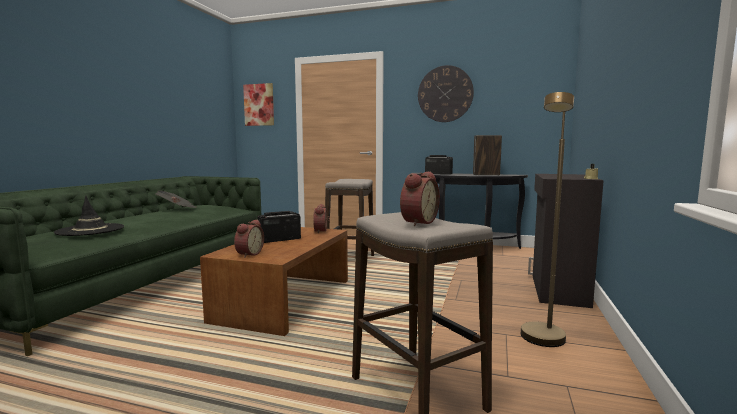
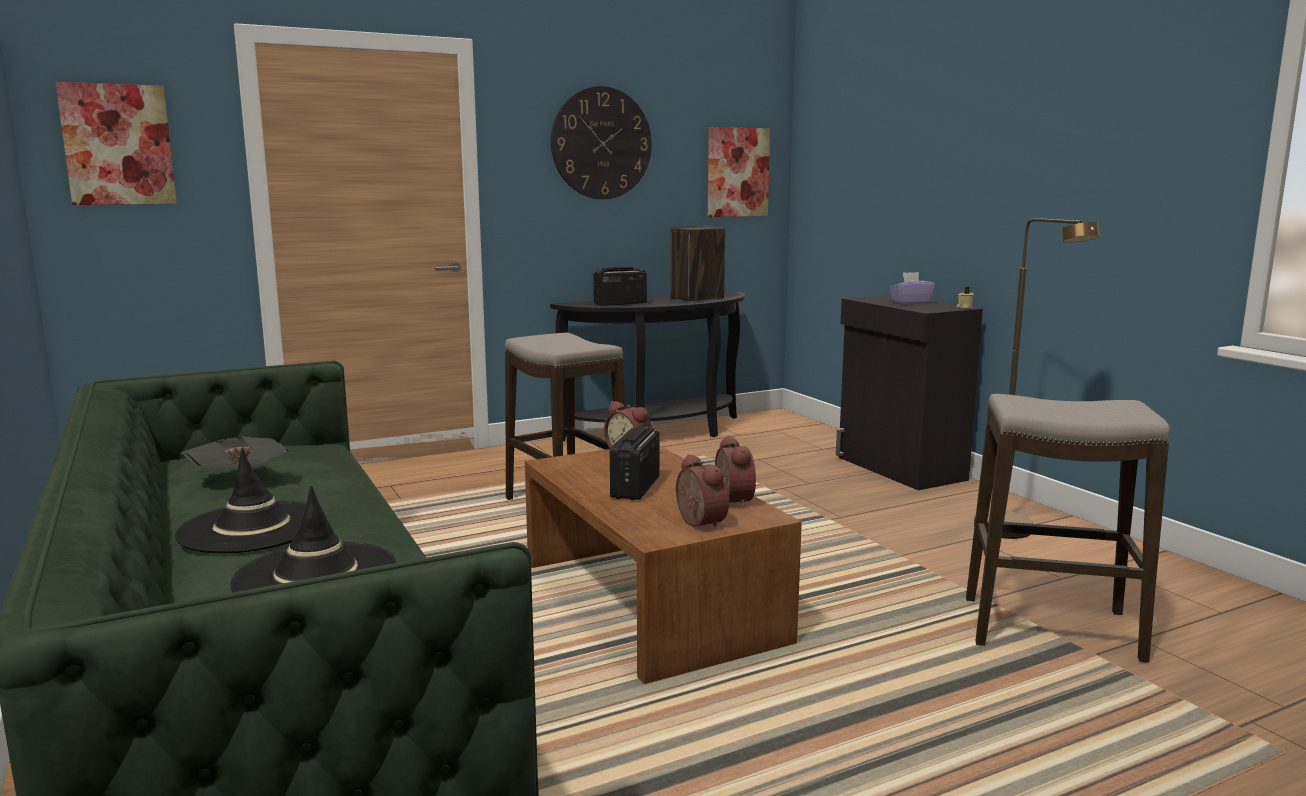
camera: 45 degrees left, 5 degrees up
alarm clock [400,172,440,226] -> alarm clock moved to [715,436,756,508]
none -> black hat [175,448,307,553]
none -> picture [708,127,770,217]
none -> purple tissue box [889,272,935,305]

